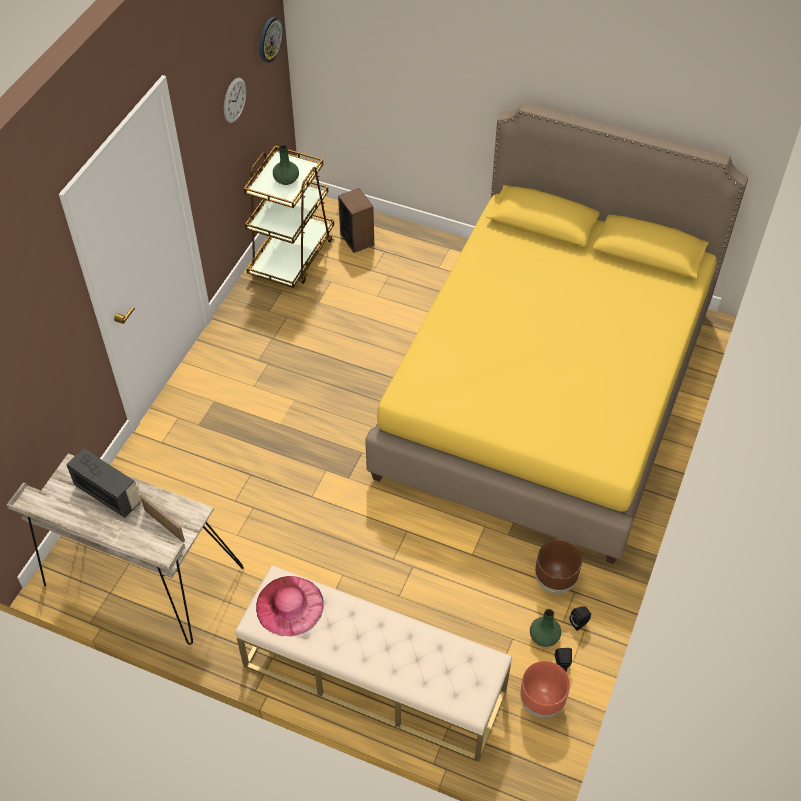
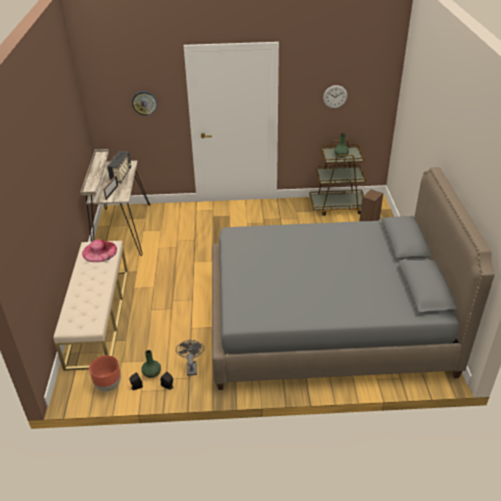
camera: 65 degrees right, 15 degrees down
wall clock [260,17,283,63] -> wall clock moved to [132,91,157,116]
yellow bed [365,102,748,564] -> grey bed [212,167,495,390]
brown planter [535,540,582,594] -> grey fan [176,340,204,376]

